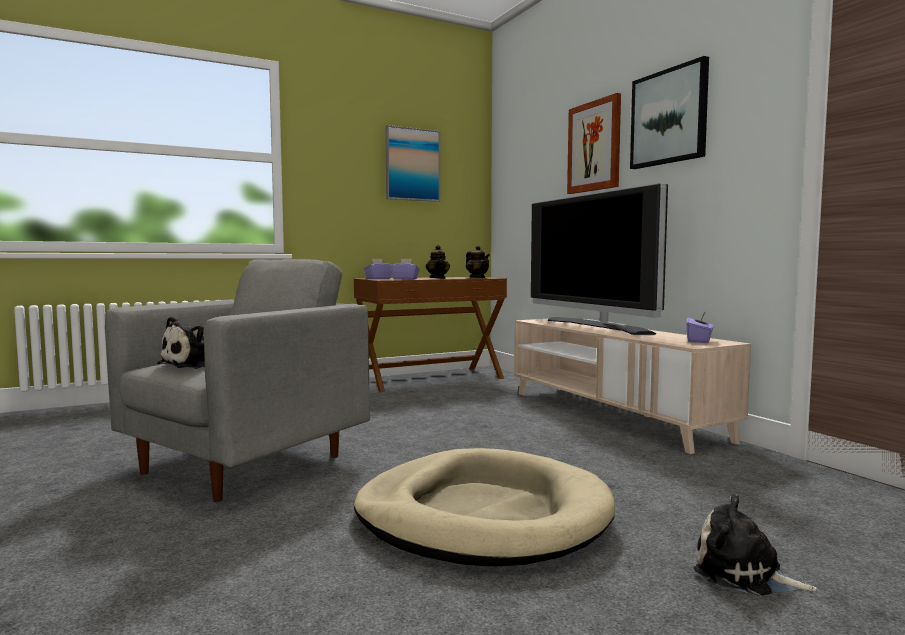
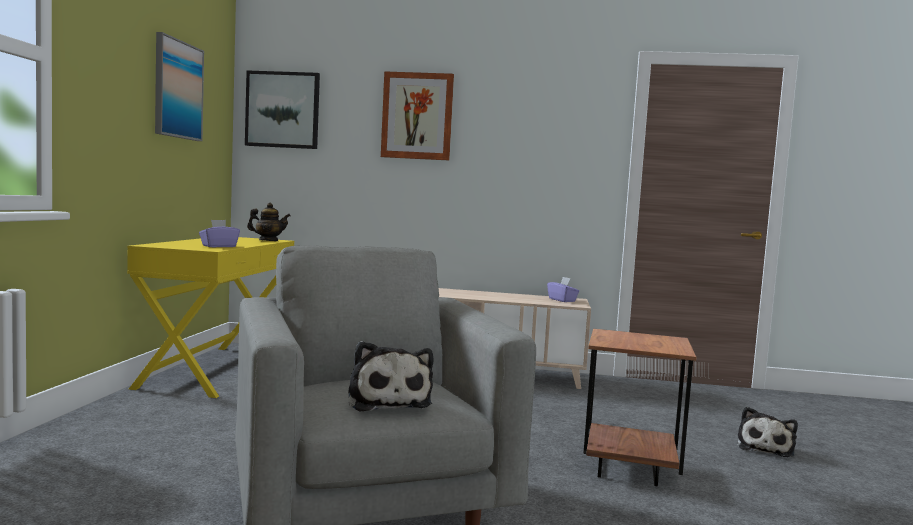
camera: 55 degrees left, 0 degrees up
brown console table [354,277,507,392] -> yellow console table [127,237,294,398]
beige dog bed [354,448,615,566] -> brown side table [583,329,696,486]
purple tissue box [364,259,392,279] -> none
teapot [426,245,450,279] -> none
television [531,183,668,335] -> none
picture [630,56,709,169] -> picture moved to [245,70,320,149]
plush toy [694,495,817,596] -> plush toy turned 45 degrees counterclockwise [737,407,798,457]

